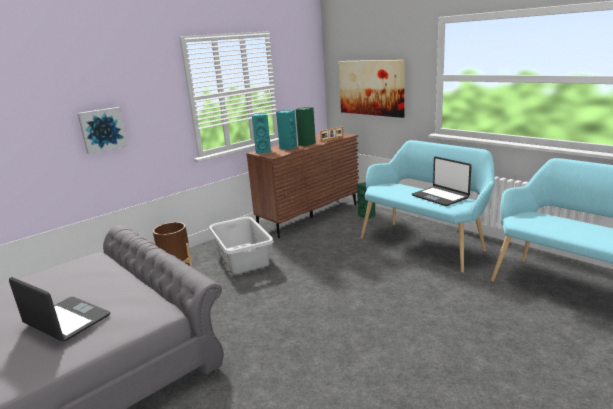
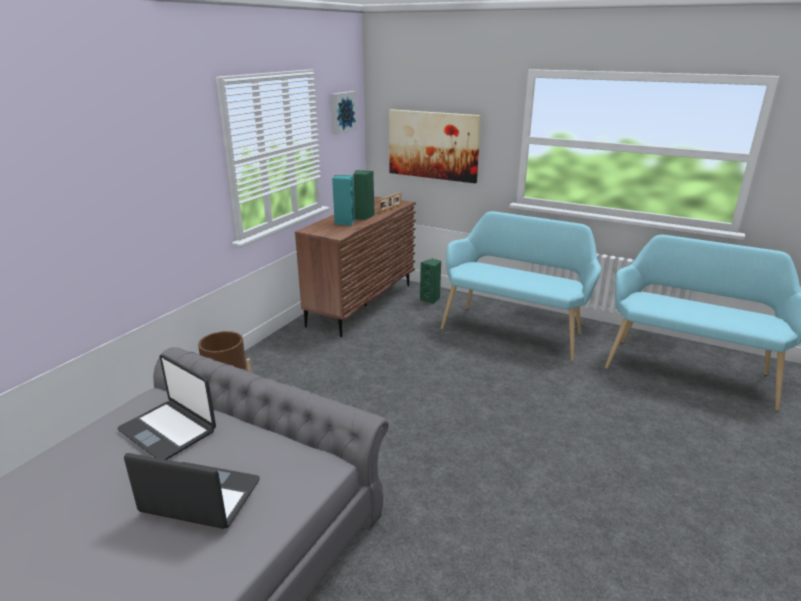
camera: 20 degrees left, 5 degrees up
picture [77,107,128,154] -> picture moved to [331,91,357,135]
grey laundry basket [209,217,274,274] -> none
turquoise speaker [252,113,271,154] -> none
laptop [412,157,471,206] -> laptop moved to [118,354,216,460]

